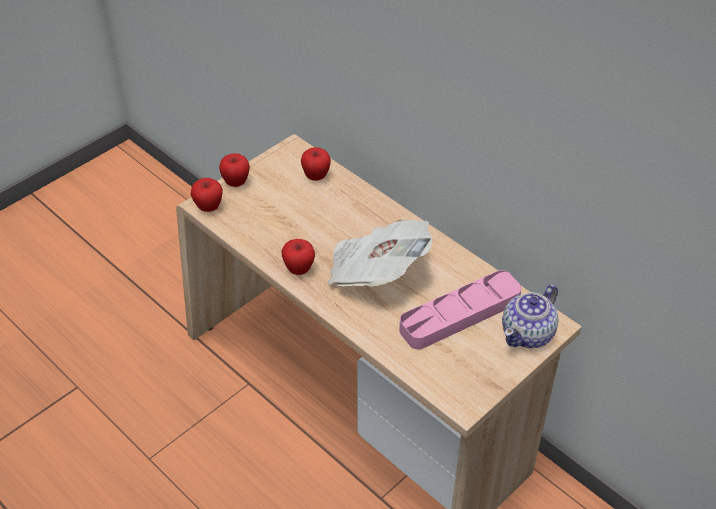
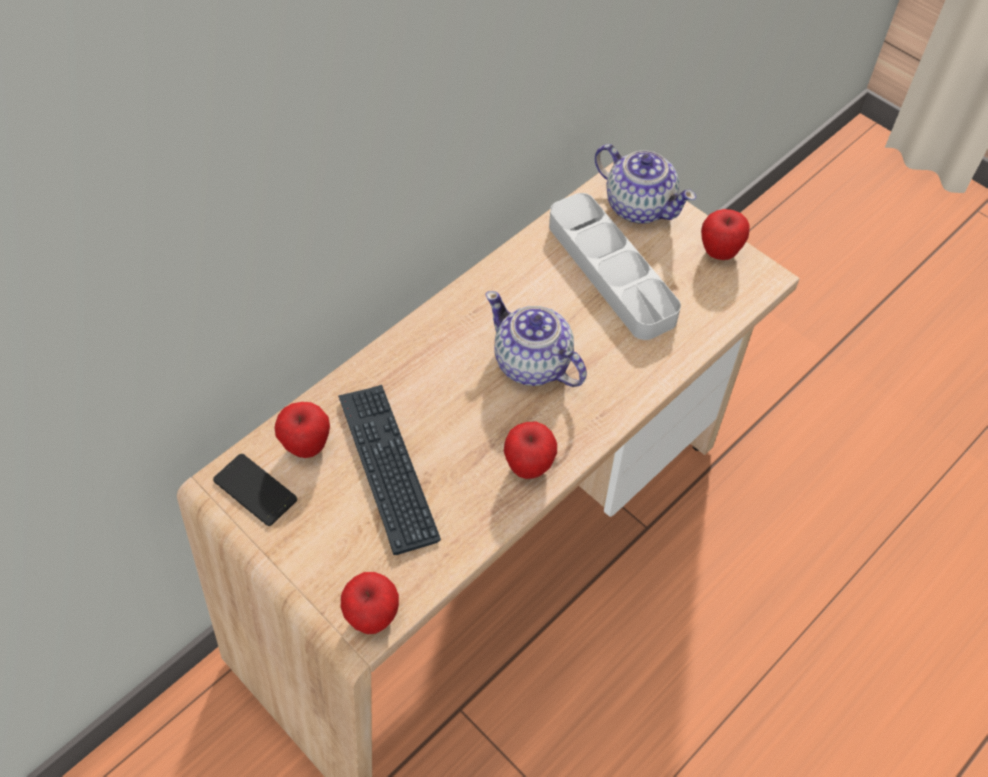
camera: 90 degrees left, 10 degrees up
apple [219,153,250,187] -> apple moved to [701,209,750,260]
newspaper [328,219,433,287] -> teapot [486,291,587,387]
pink tray [399,270,522,349] -> grey tray [549,193,681,340]
none -> phone [213,454,297,526]
none -> keyboard [338,385,441,555]

